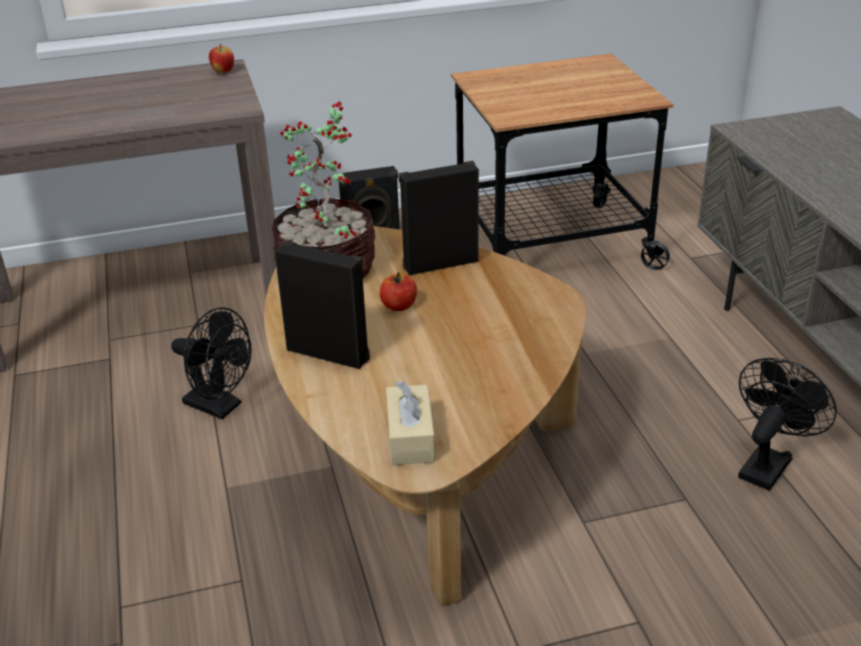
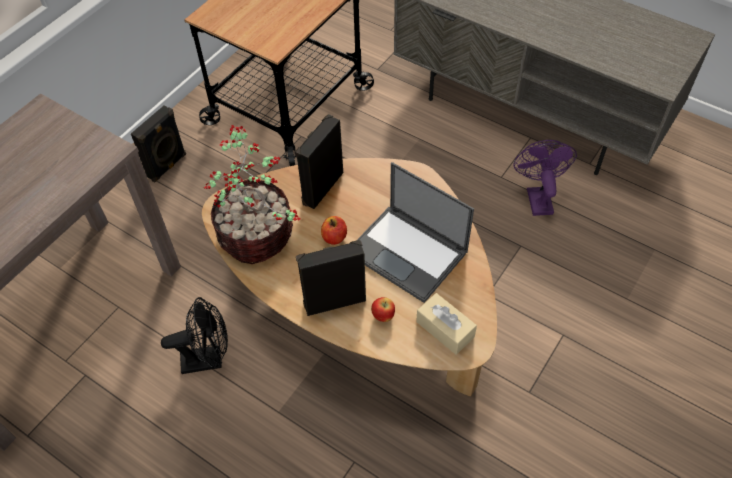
camera: 40 degrees left, 20 degrees up
apple [209,44,234,73] -> apple moved to [371,297,395,322]
black fan [738,358,837,490] -> purple fan [513,140,577,216]
none -> laptop [357,162,474,303]

